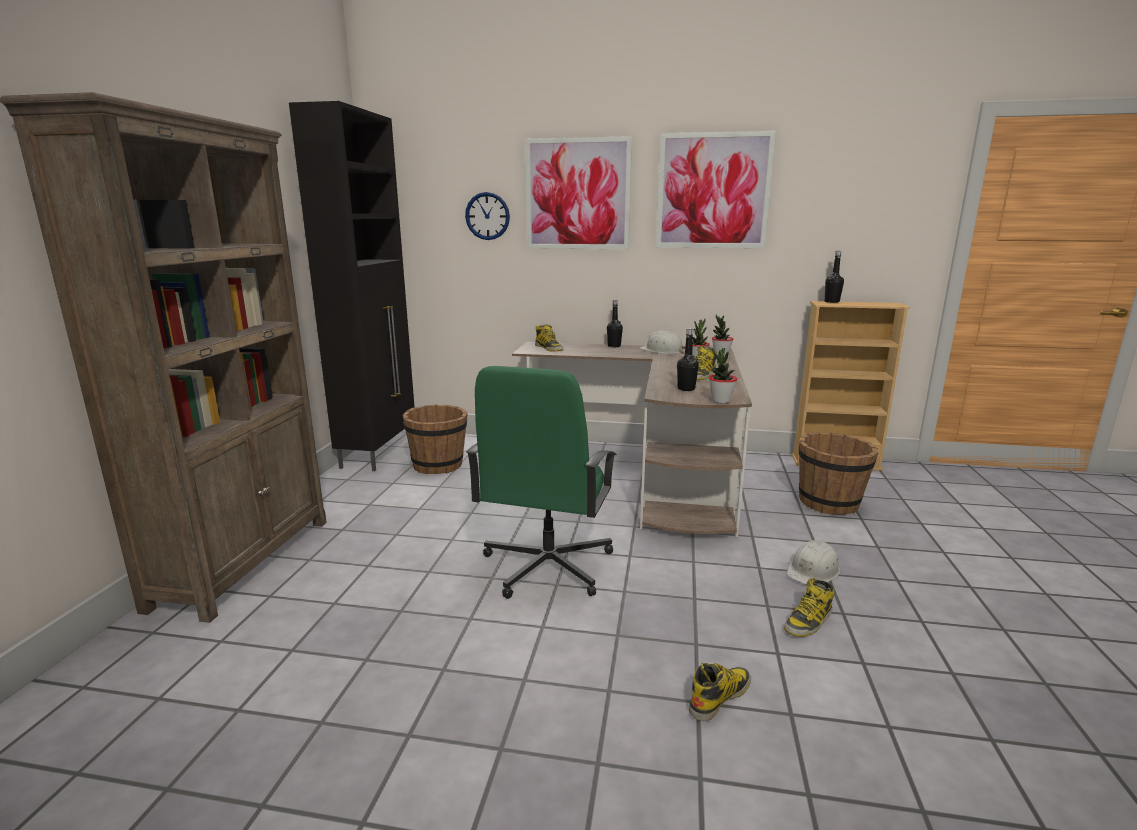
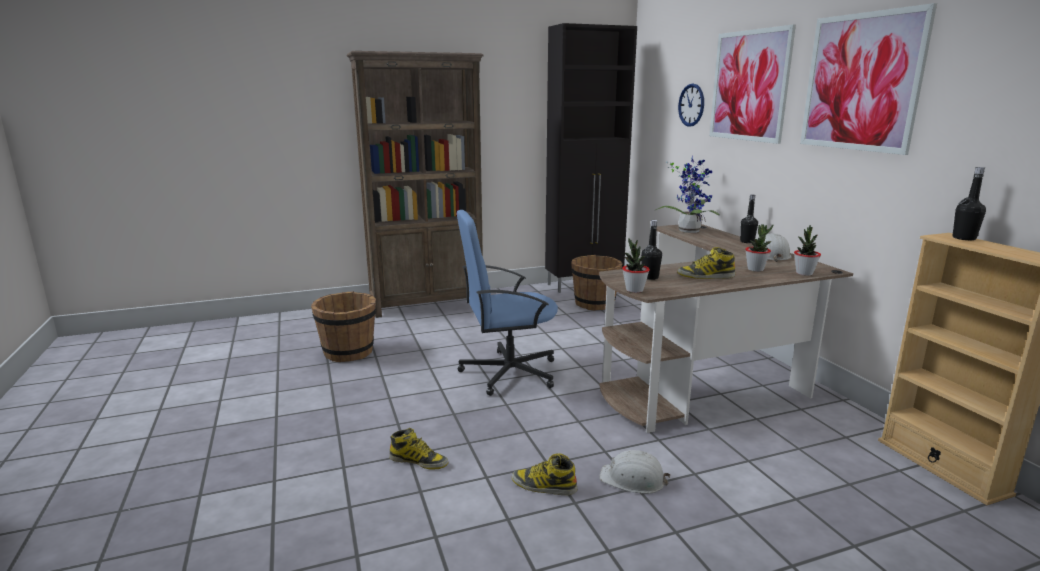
camera: 60 degrees right, 0 degrees up
green office chair [466,366,617,599] -> blue office chair [457,210,558,396]
boot [535,324,563,352] -> potted plant [656,157,720,233]
brown bucket [799,432,879,515] -> brown bucket moved to [311,291,376,362]

